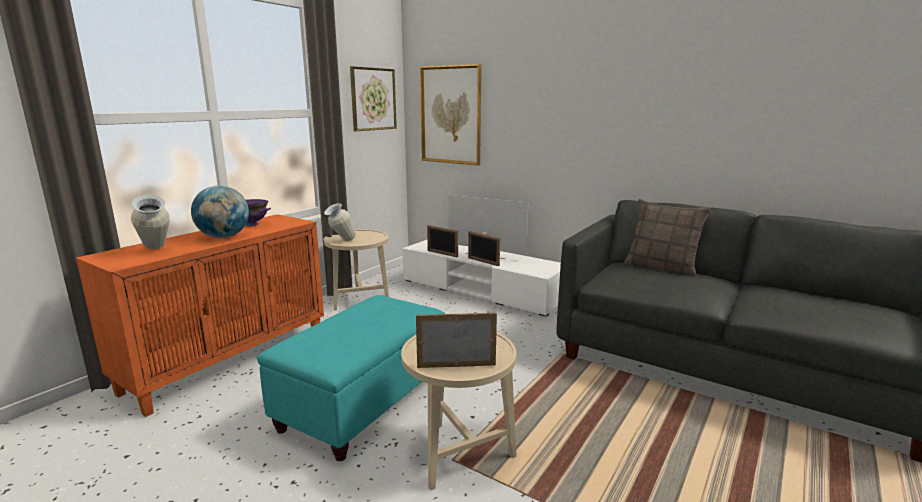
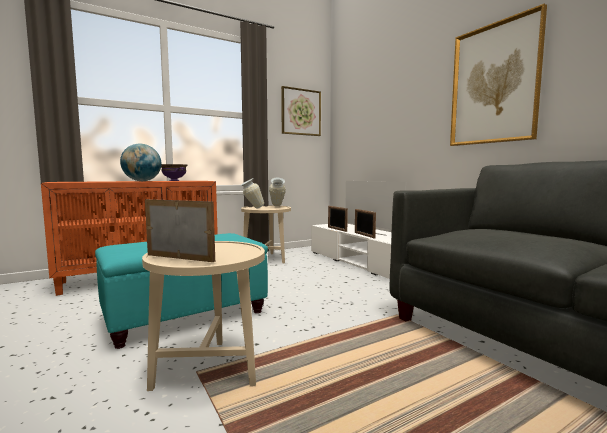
camera: 25 degrees right, 10 degrees down
vase [131,195,170,249] -> vase moved to [269,178,286,206]
picture [420,64,481,165] -> picture moved to [450,4,547,146]
pillow [624,199,711,277] -> none

